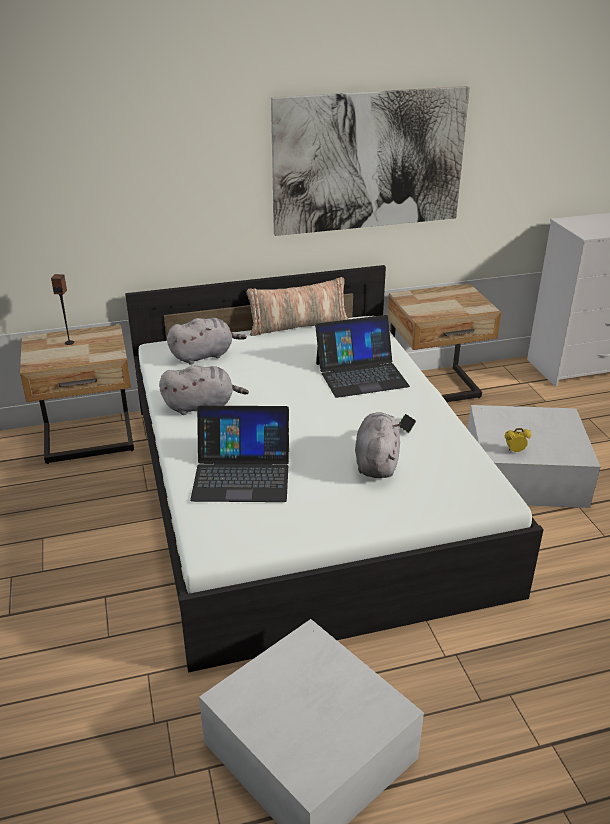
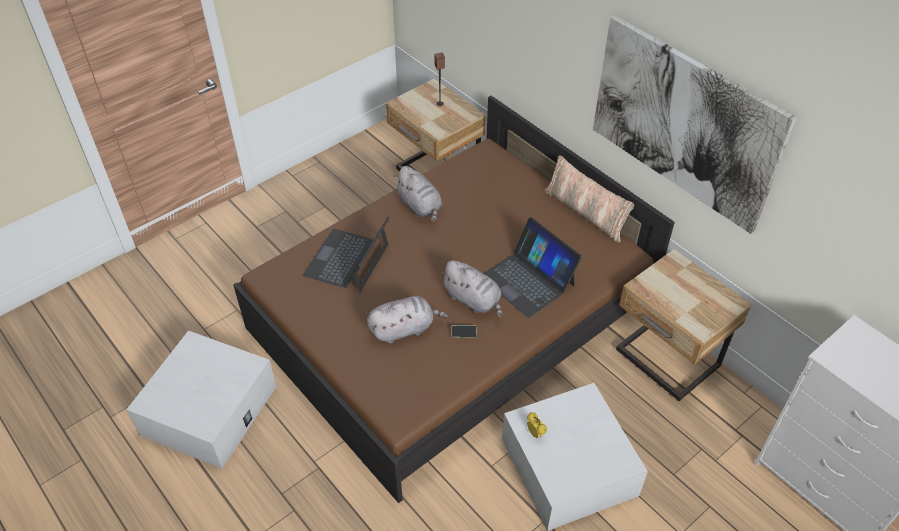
camera: 65 degrees right, 15 degrees up
white bed [125,265,544,673] -> brown bed [233,96,675,503]
grey plush toy [167,318,247,365] -> grey plush toy moved to [440,260,502,318]
laptop [190,406,289,502] -> laptop turned 45 degrees clockwise [303,217,390,292]

